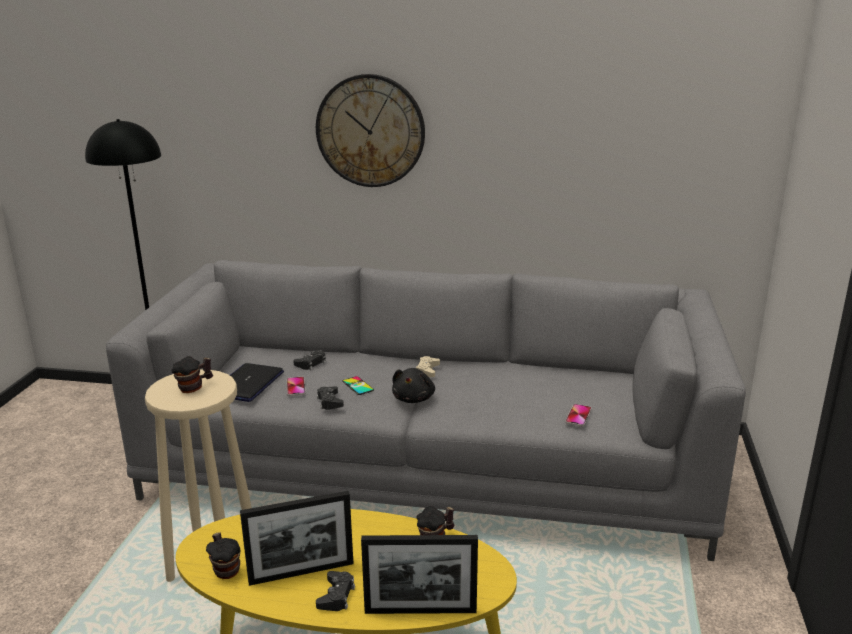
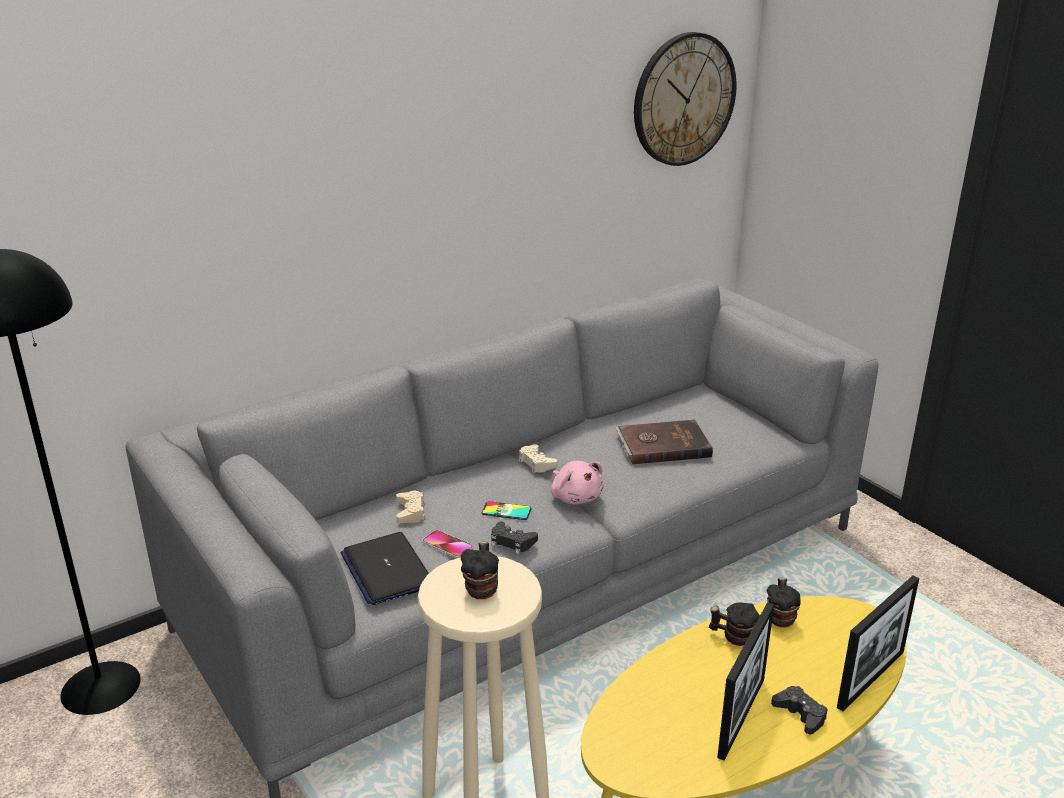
camera: 45 degrees left, 5 degrees up
mug [206,532,240,579] -> mug moved to [709,602,760,646]
black game controller [293,350,326,370] -> beige game controller [396,491,425,523]
wall clock [316,74,425,187] -> wall clock moved to [634,32,736,166]
black plush toy [392,368,435,403] -> pink plush toy [551,461,604,504]
phone [565,404,592,427] -> none
none -> brown book [616,420,713,464]

